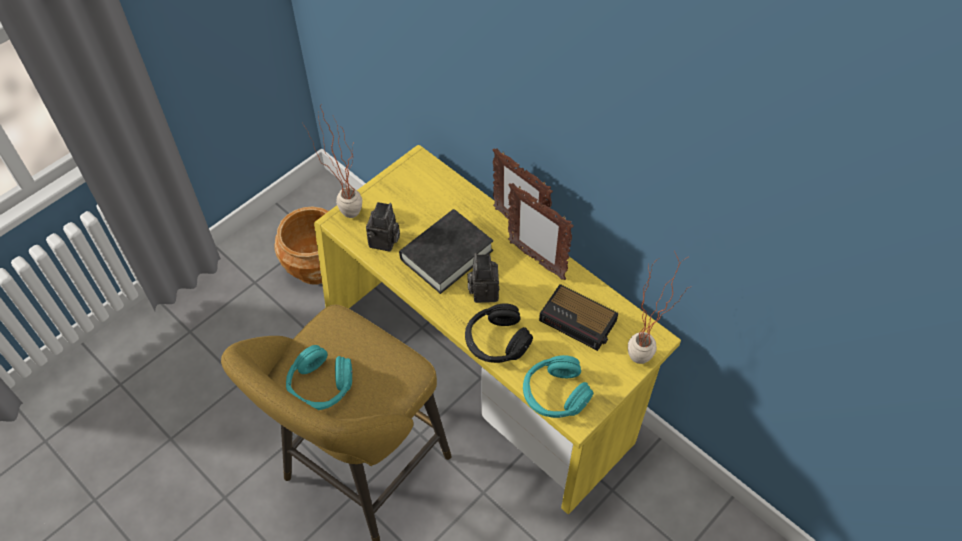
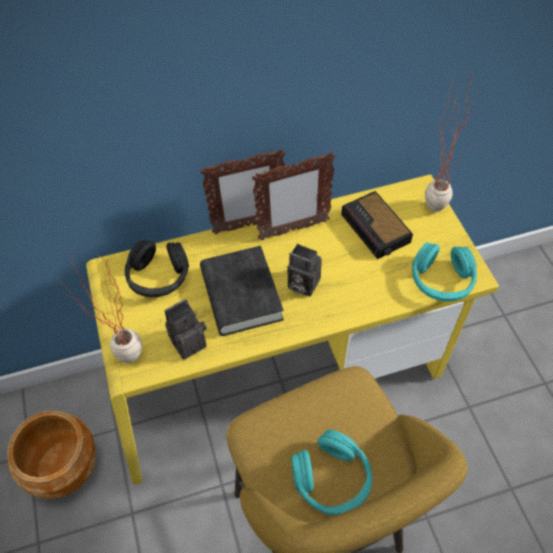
camera: 60 degrees left, 0 degrees up
camera [366,202,400,251] -> camera turned 75 degrees counterclockwise [165,299,207,360]
black headphones [465,303,533,363] -> black headphones moved to [125,240,189,297]
alarm clock [539,284,618,351] -> alarm clock turned 90 degrees clockwise [341,191,413,259]

